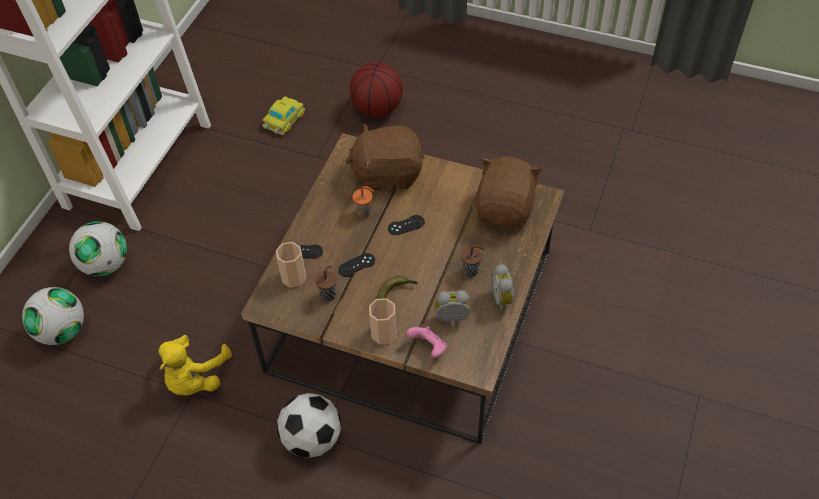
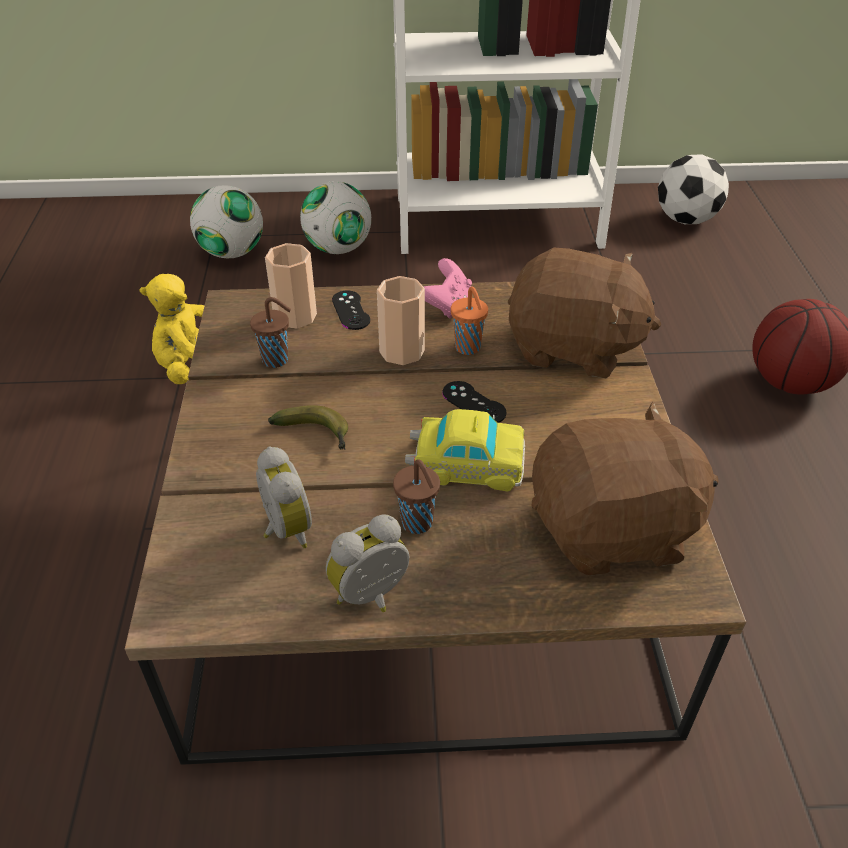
camera: 65 degrees right, 10 degrees down
toy car [262,97,305,135] -> toy car moved to [405,409,525,492]
football [277,393,341,458] -> football moved to [658,154,729,224]
black game controller [338,253,375,277] -> none
brown plush toy [345,124,425,191] -> brown plush toy turned 135 degrees clockwise [508,248,661,378]
cup [369,298,397,344] -> cup moved to [377,276,425,365]
pink game controller [406,326,447,358] -> pink game controller moved to [424,258,472,319]

